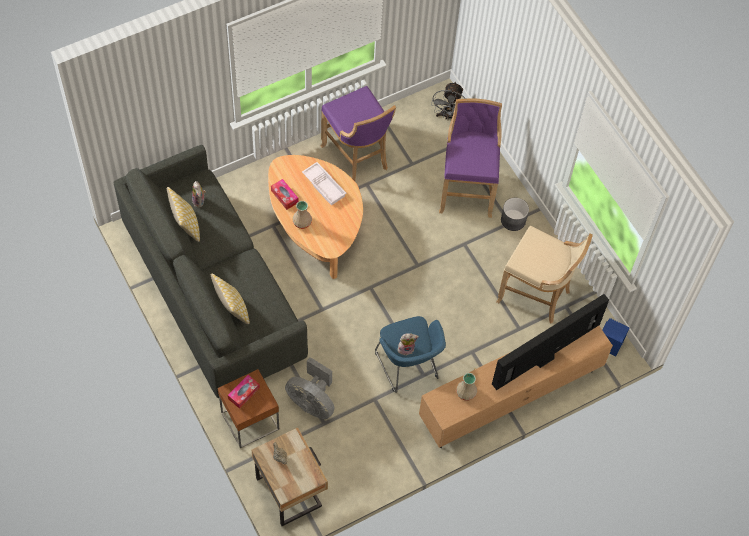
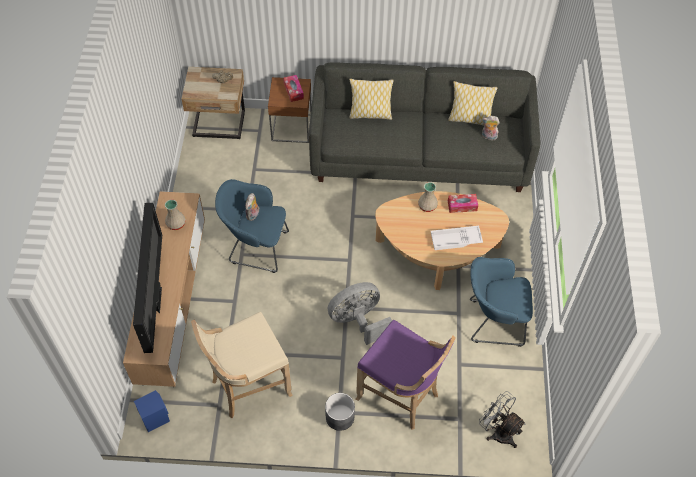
camera: 125 degrees right, 5 degrees down
grey fan [285,357,335,419] -> grey fan moved to [327,282,392,345]
purple stool [321,86,396,181] -> blue armchair [470,257,533,347]

